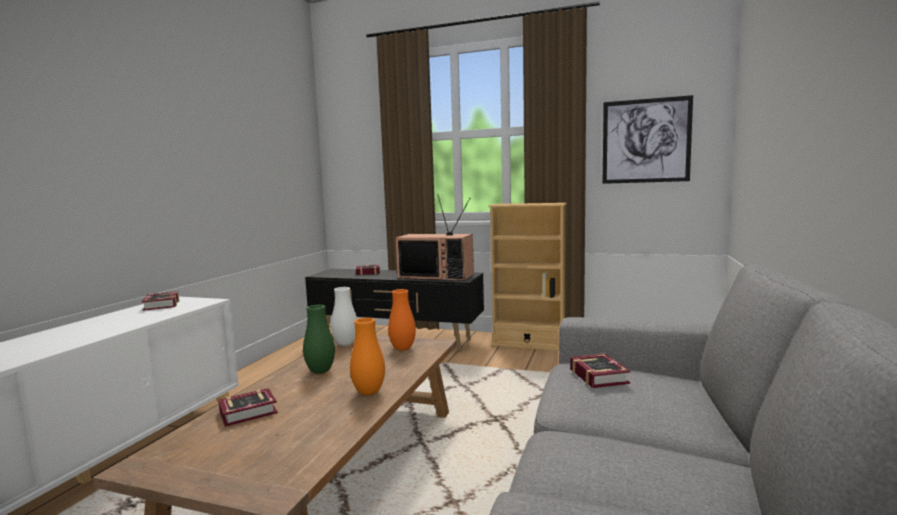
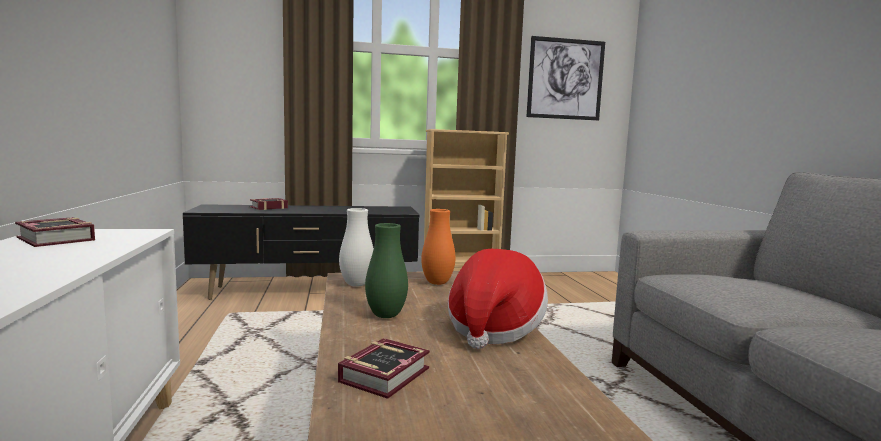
camera: 30 degrees left, 0 degrees up
orange vase [350,318,385,395] -> hat [448,249,548,349]
television [396,194,474,281] -> none
book [570,354,631,388] -> none

